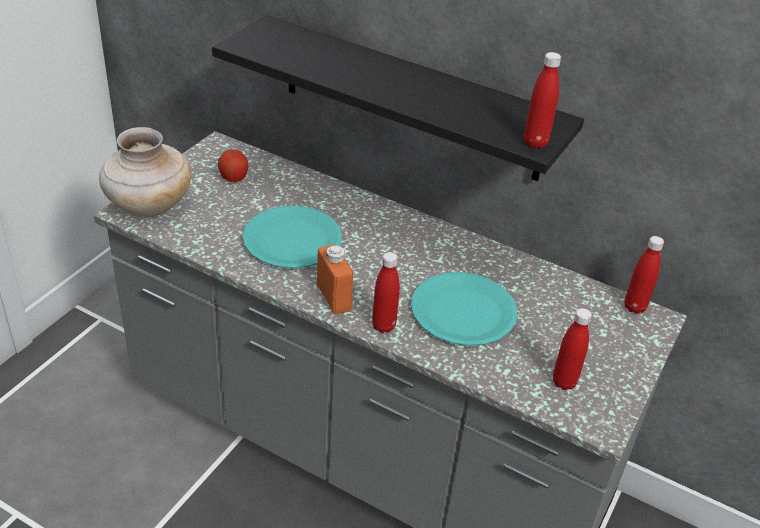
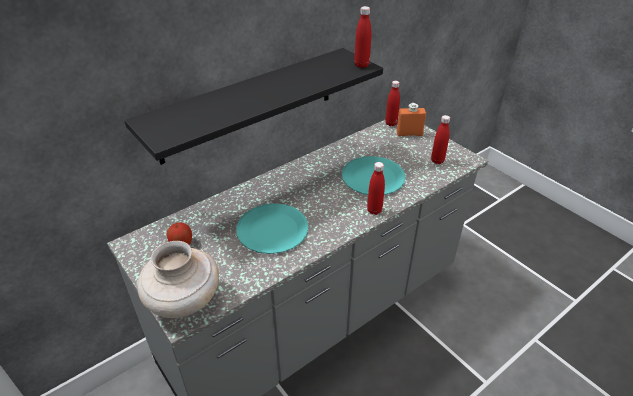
camera: 65 degrees left, 0 degrees up
orange bottle [317,244,353,315] -> orange bottle moved to [397,103,426,137]

